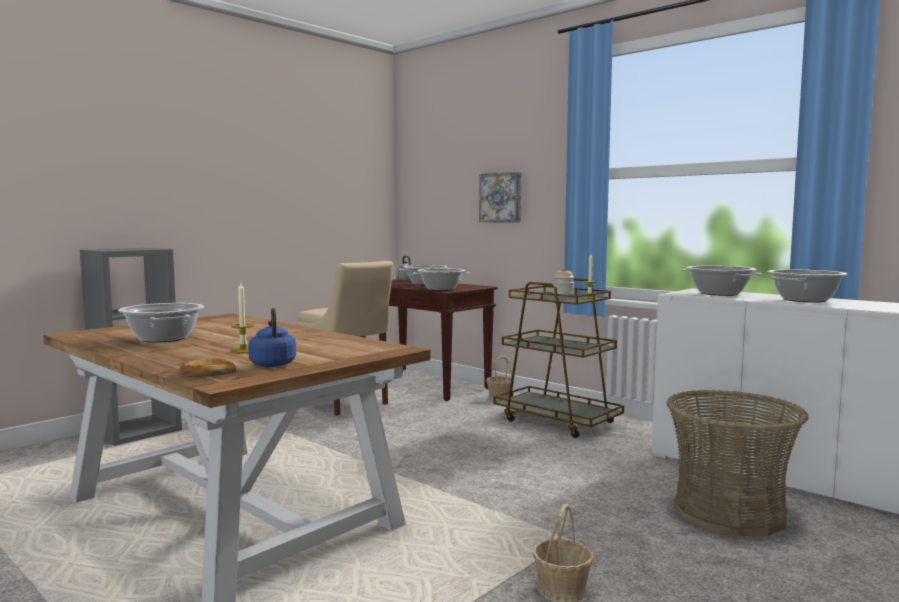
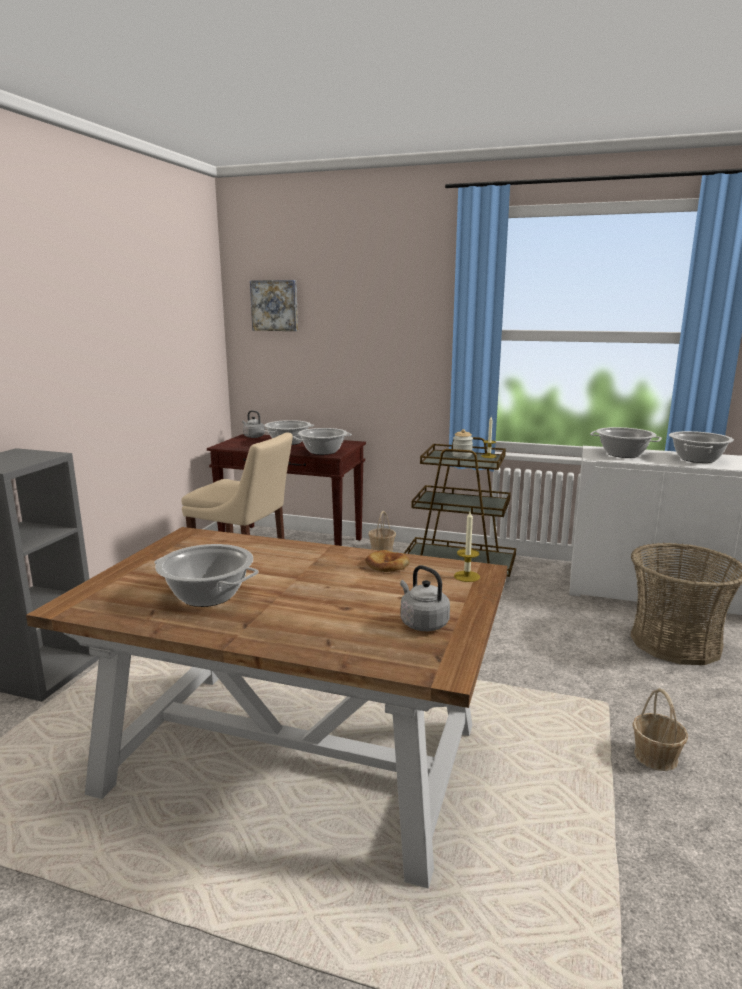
camera: 25 degrees left, 10 degrees up
bread [179,358,236,377] -> bread moved to [365,550,410,572]
candle [230,283,254,353] -> candle moved to [454,511,480,582]
blue kettle [248,308,296,367] -> grey kettle [400,565,450,631]
picture [479,172,521,223] -> picture moved to [250,280,298,331]

